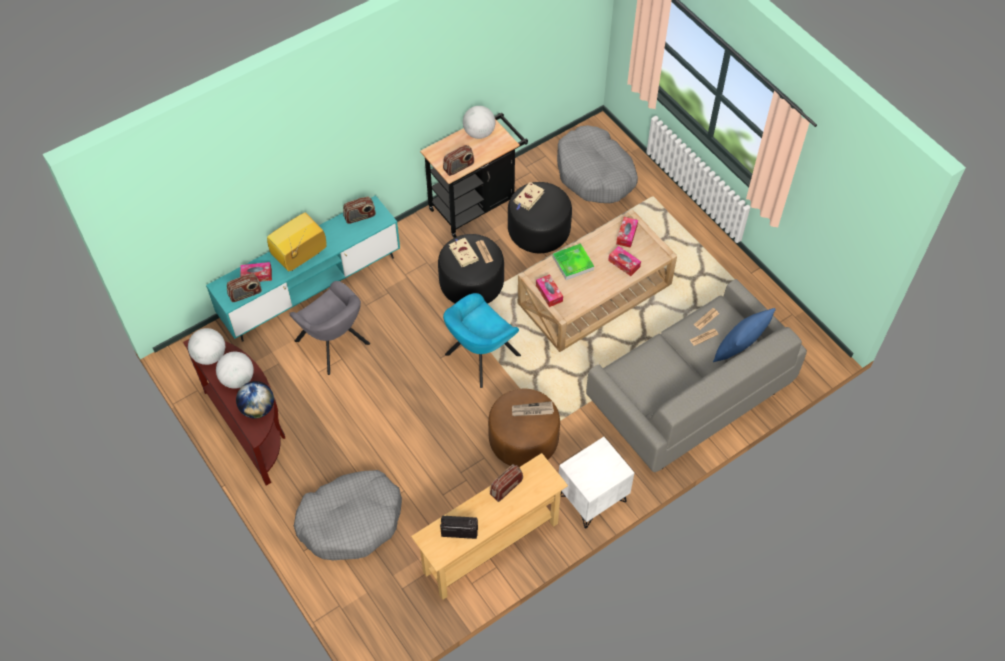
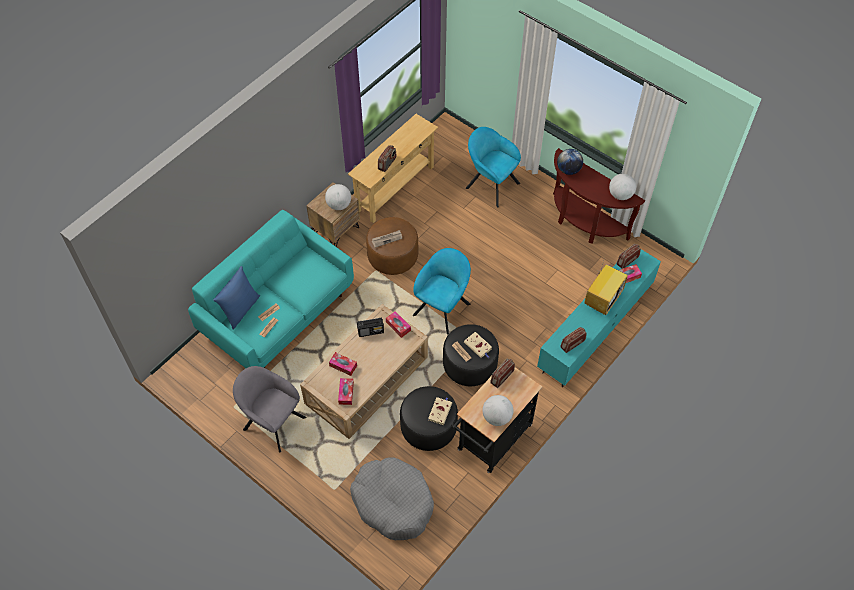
camera: 165 degrees right, 0 degrees up
globe [216,352,254,389] -> globe moved to [325,184,351,210]
grey armchair [289,281,370,375] -> grey armchair moved to [233,366,306,452]
grey dog bed [294,470,402,560] -> turquoise armchair [466,127,521,208]
radio [440,516,478,539] -> radio moved to [357,318,384,337]
tray [553,243,594,280] -> none
white nightstand [559,437,634,529] -> brown nightstand [306,182,360,247]
grey sofa [586,279,807,472] -> turquoise sofa [188,210,354,368]

